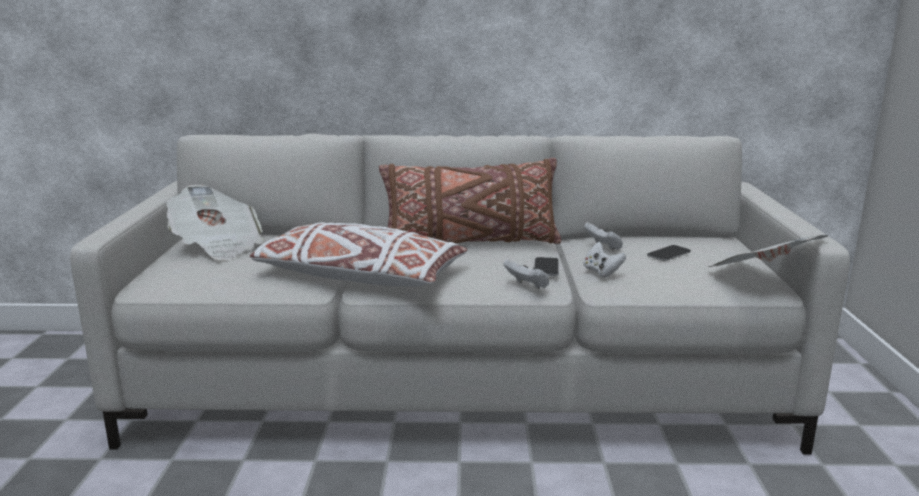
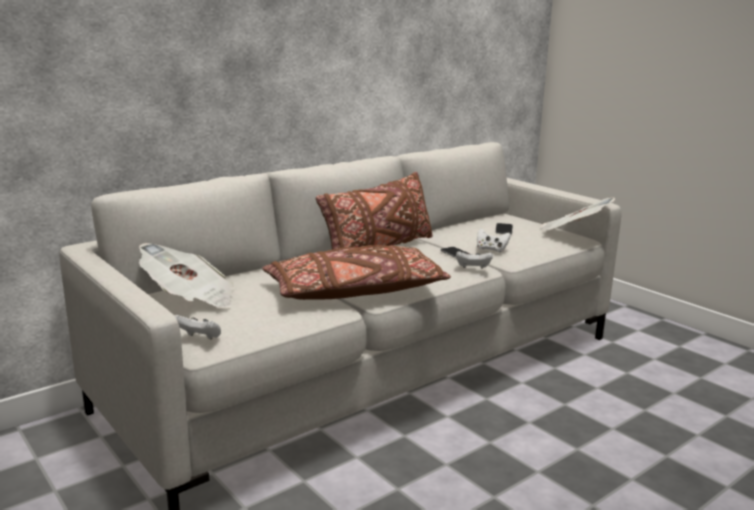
camera: 40 degrees left, 0 degrees up
white pillow [250,222,468,287] -> brown pillow [262,245,451,300]
white game controller [584,222,623,250] -> white game controller moved to [174,315,221,340]

